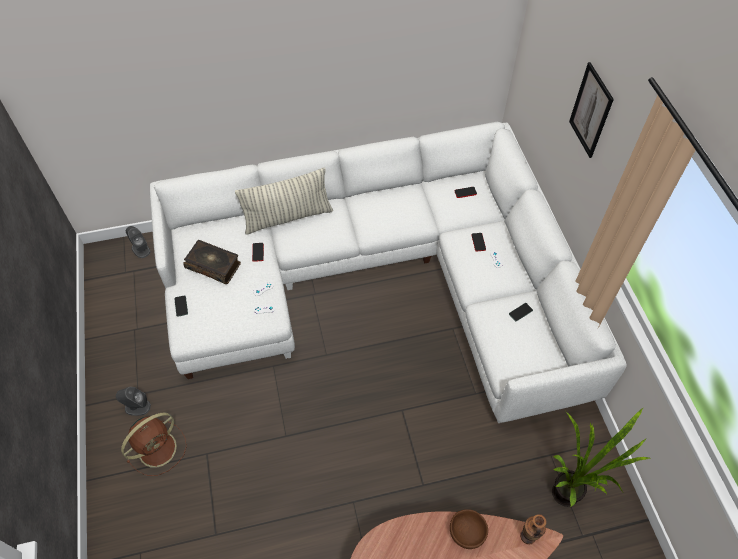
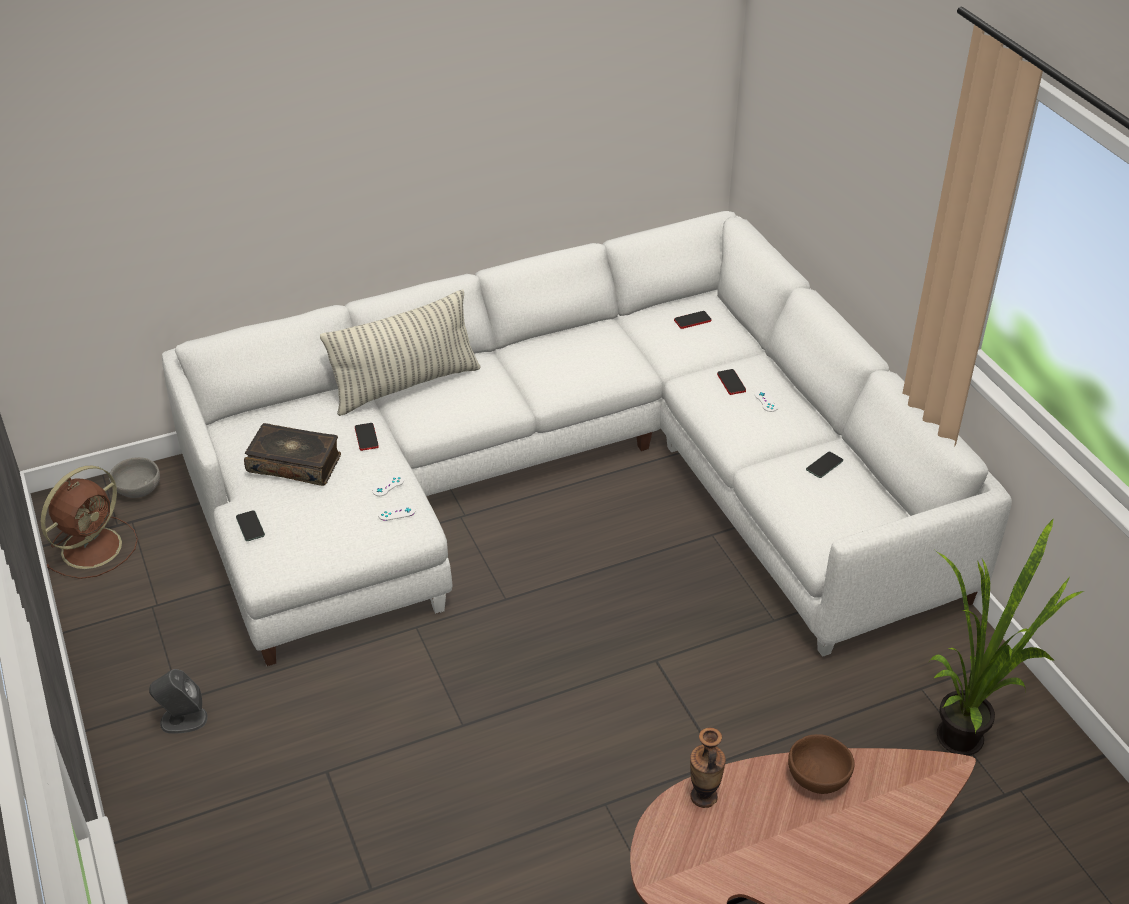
camera: 10 degrees left, 15 degrees down
brown fan [121,413,187,476] -> brown fan moved to [41,465,138,579]
grey speaker [126,226,150,258] -> grey bowl [109,457,160,498]
vase [520,514,547,545] -> vase moved to [690,727,726,808]
picture [569,62,614,158] -> none

